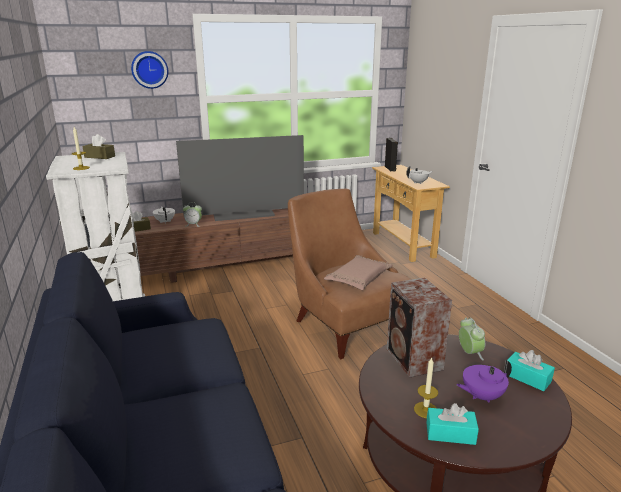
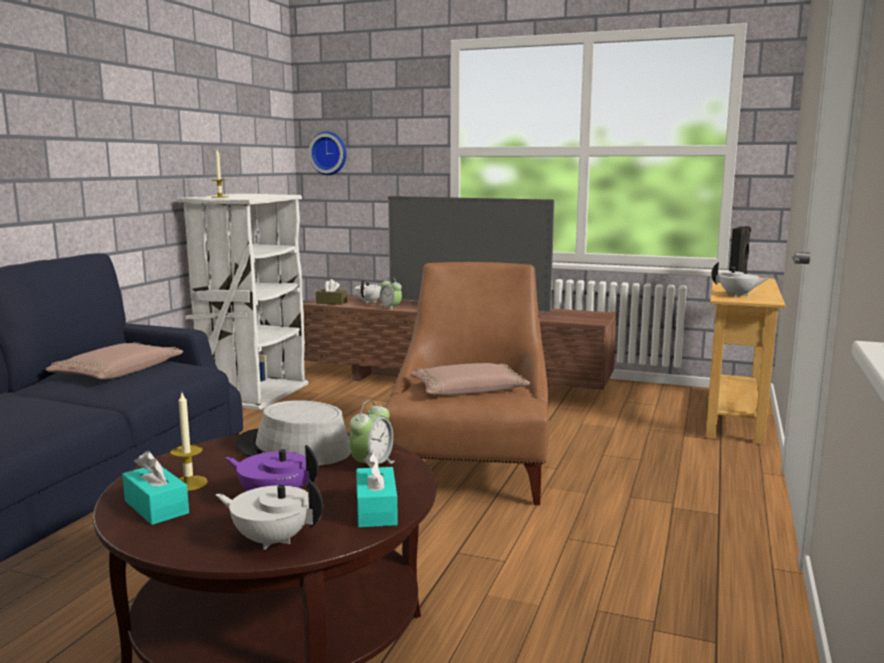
camera: 40 degrees right, 10 degrees down
brown tissue box [83,134,115,159] -> none
wall clock [131,51,168,89] -> wall clock moved to [308,132,347,175]
speaker [387,278,452,378] -> grey hat [236,400,351,466]
none -> beige pillow [46,342,183,379]
none -> white teapot [216,480,323,550]

